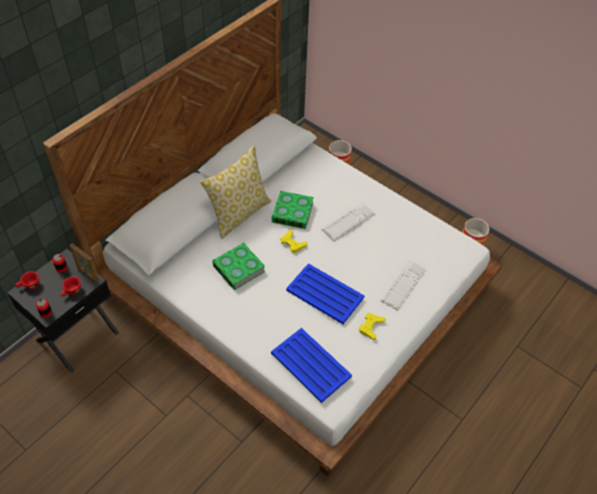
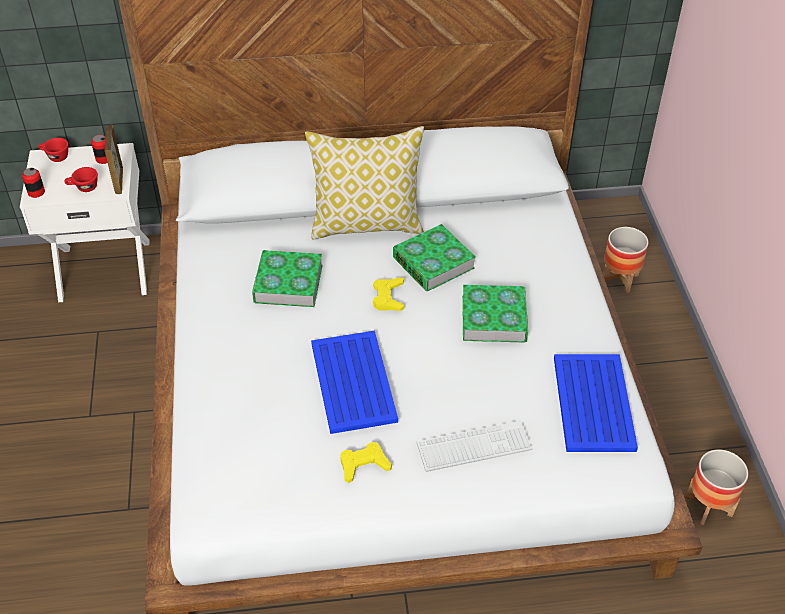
camera: 45 degrees right, 5 degrees down
black nightstand [7,249,119,372] -> white nightstand [20,143,150,302]
blue tray [271,328,352,403] -> blue tray moved to [554,354,638,452]
keyboard [322,202,375,241] -> book [462,285,528,343]

